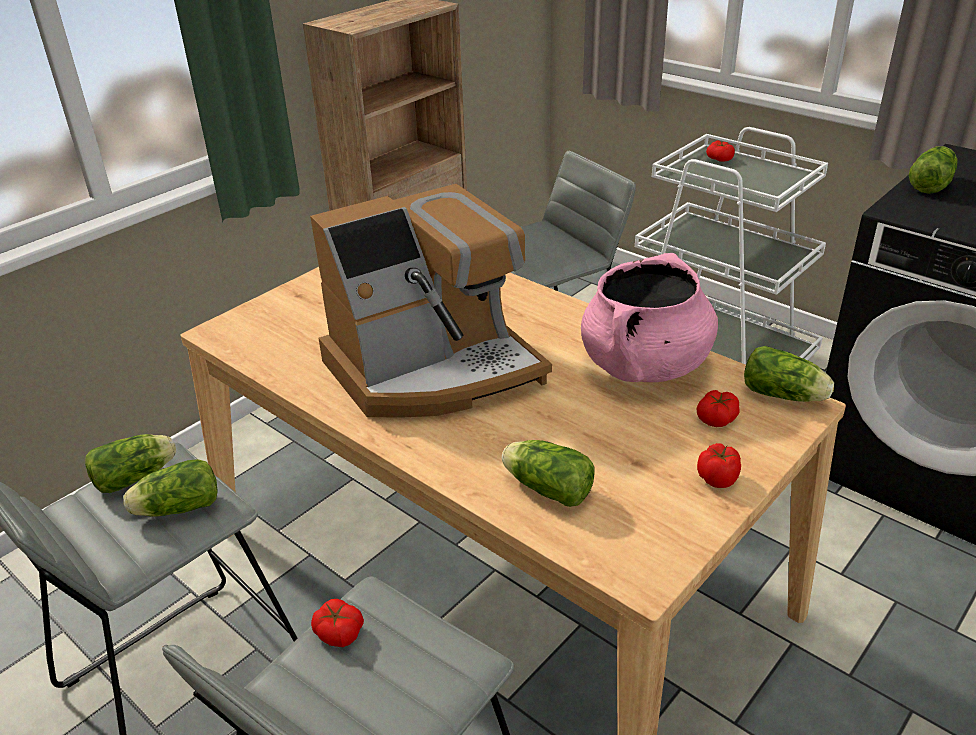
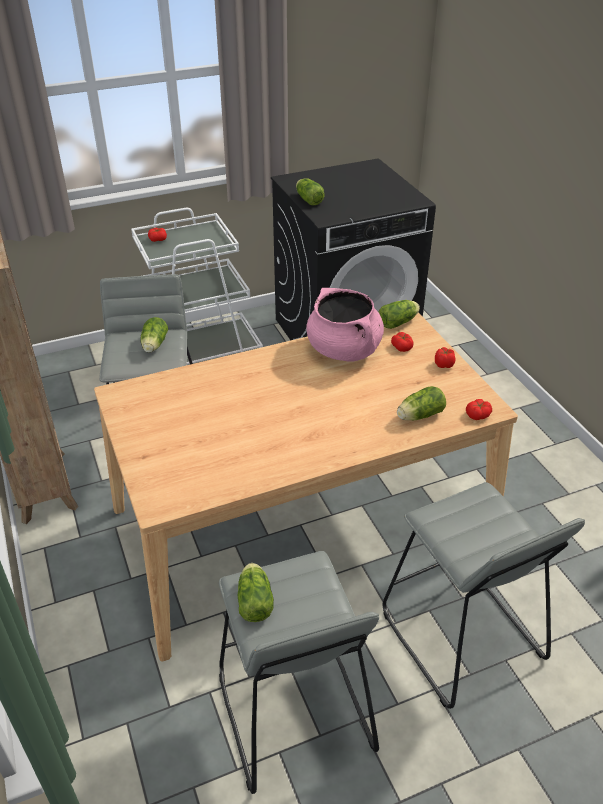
camera: 65 degrees left, 5 degrees up
lettuce [123,459,218,516] -> lettuce moved to [140,317,168,352]
coffee machine [310,184,552,418] -> none
tomato [311,599,364,647] -> tomato moved to [466,399,492,420]

